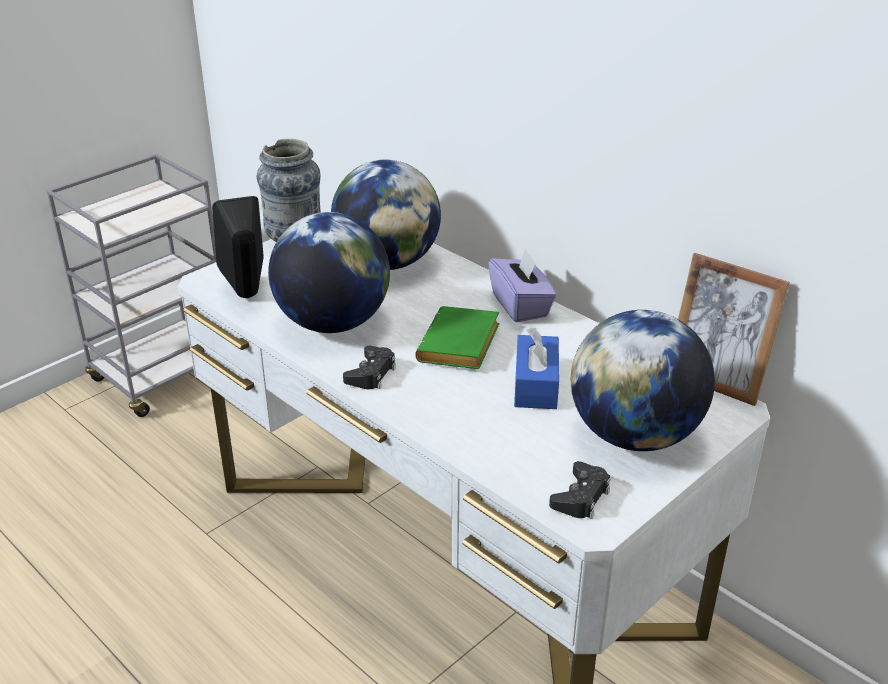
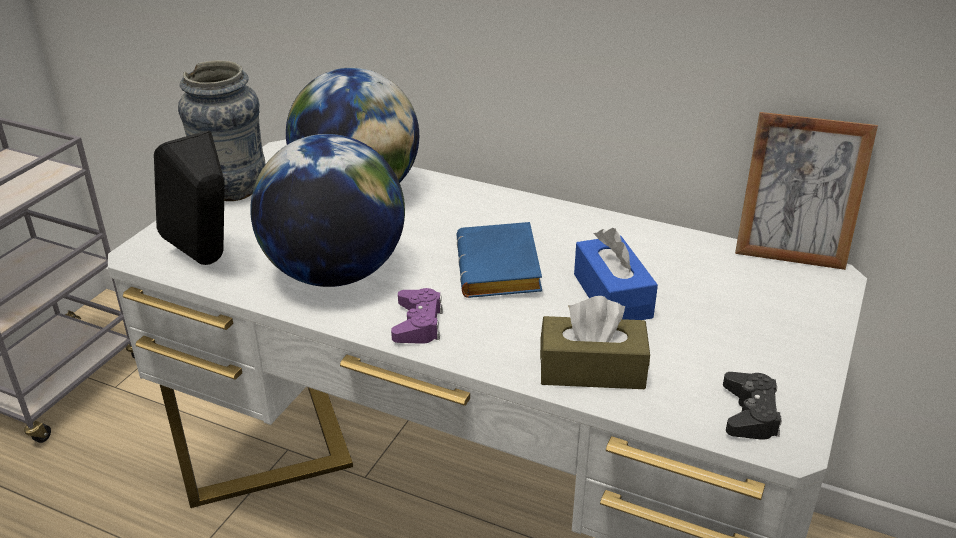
camera: 20 degrees left, 0 degrees up
black game controller [343,346,396,389] -> purple game controller [391,288,443,344]
green book [415,306,499,369] -> blue book [457,222,542,298]
purple tissue box [488,249,557,323] -> none
globe [571,310,715,451] -> none
none -> brown tissue box [540,296,650,389]

